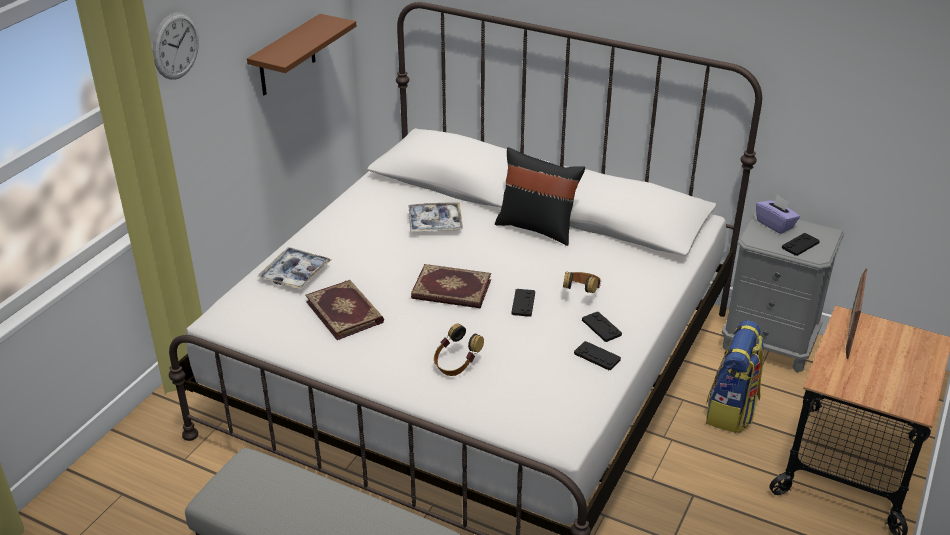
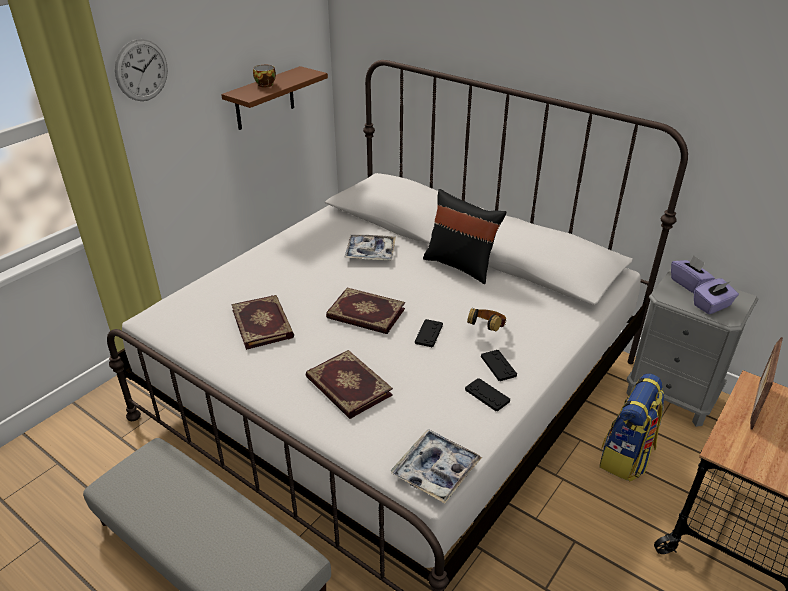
camera: 10 degrees right, 0 degrees up
tray [258,247,331,289] -> tray moved to [390,429,482,503]
headphones [434,324,484,376] -> book [306,350,393,419]
black game controller [782,233,820,256] -> purple tissue box [694,279,739,314]
none -> cup [253,65,276,87]

